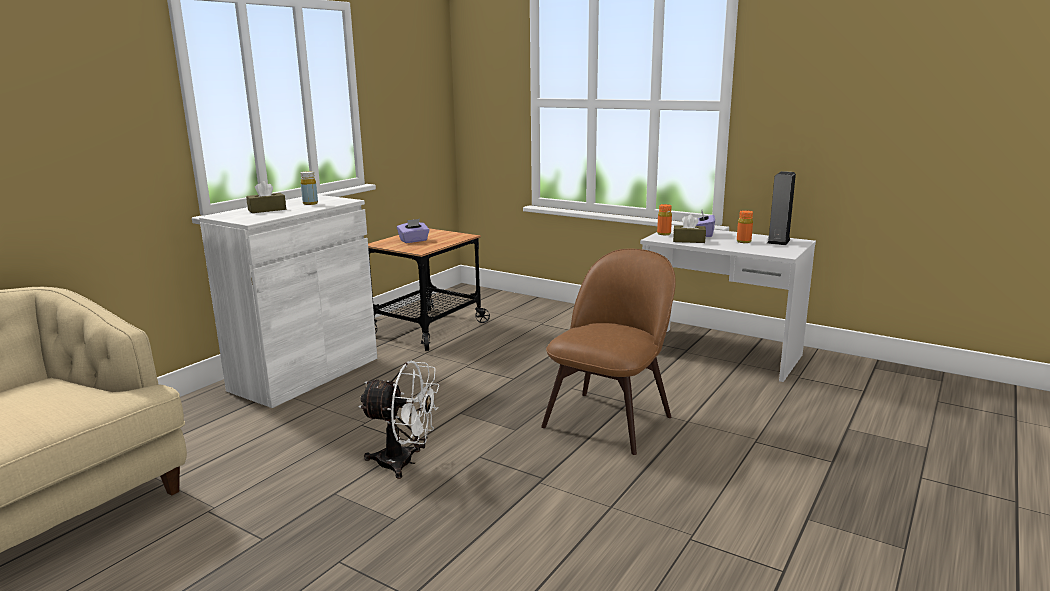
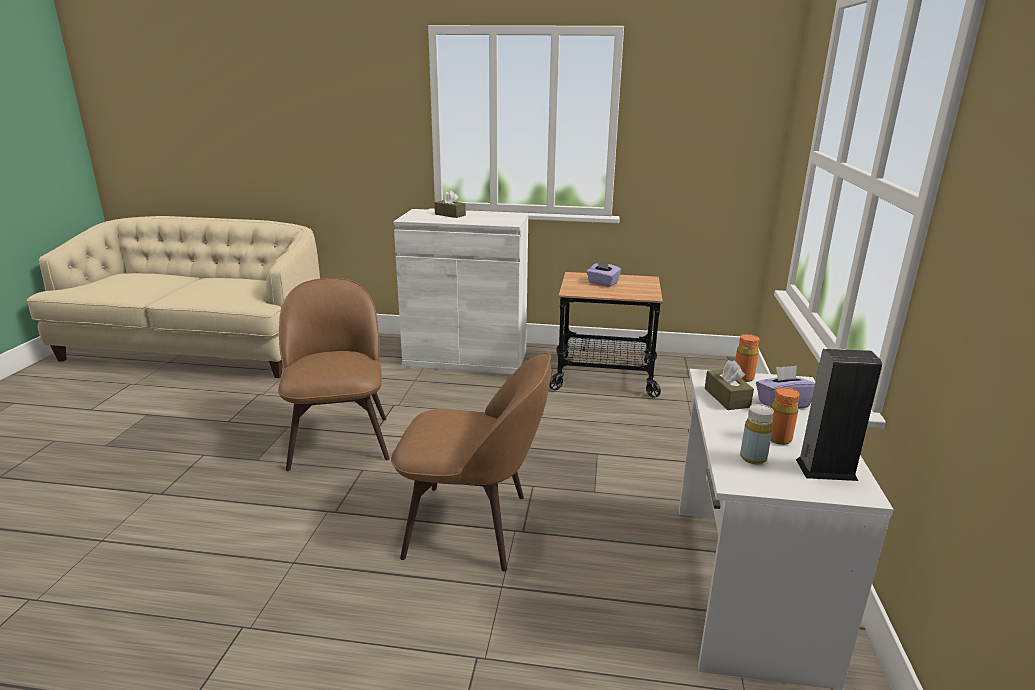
camera: 65 degrees right, 5 degrees up
yellow bottle [300,171,318,205] -> yellow bottle moved to [740,404,774,465]
white fan [358,361,439,479] -> brown chair [278,278,390,471]

